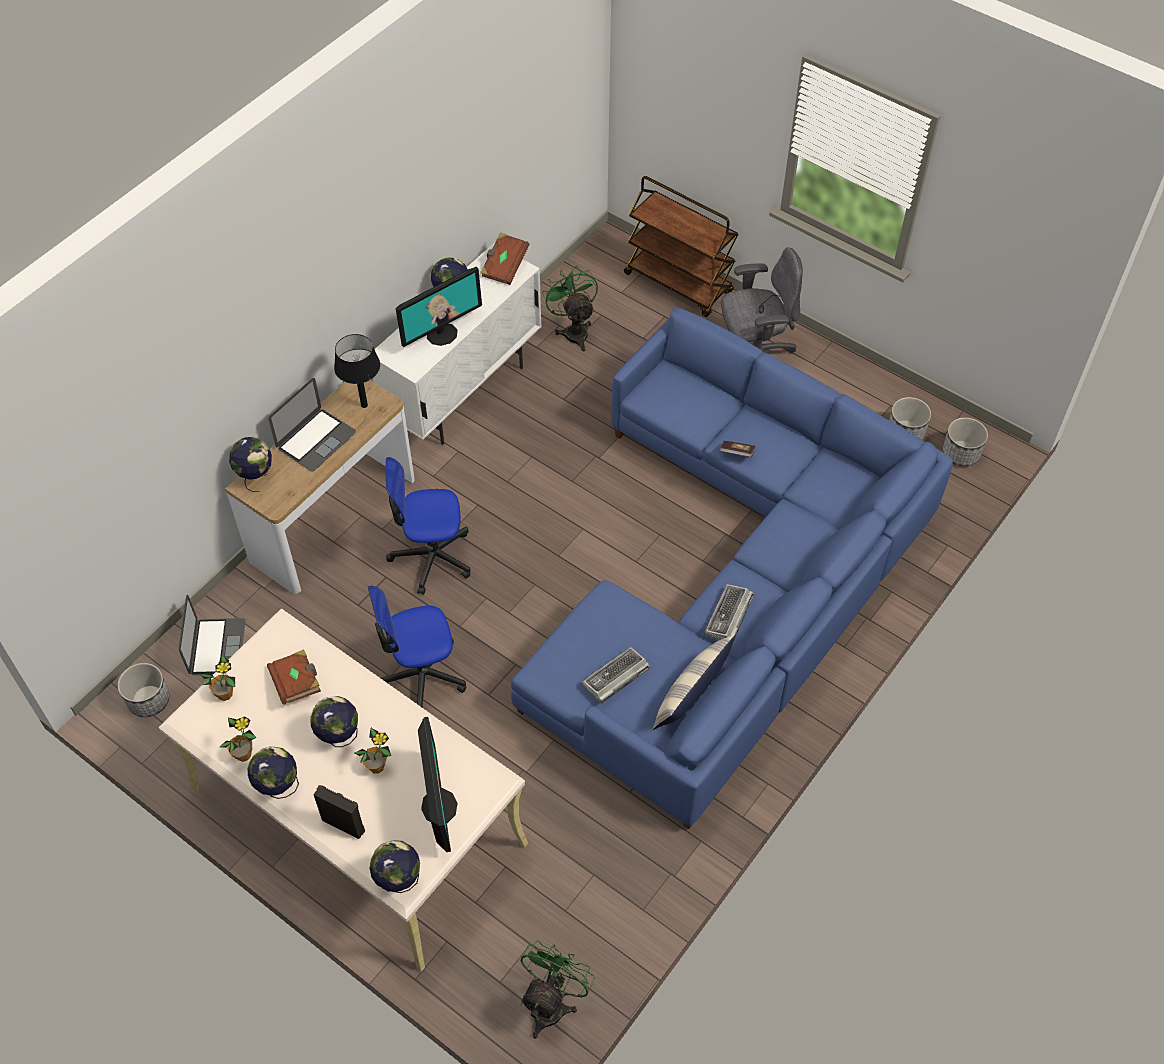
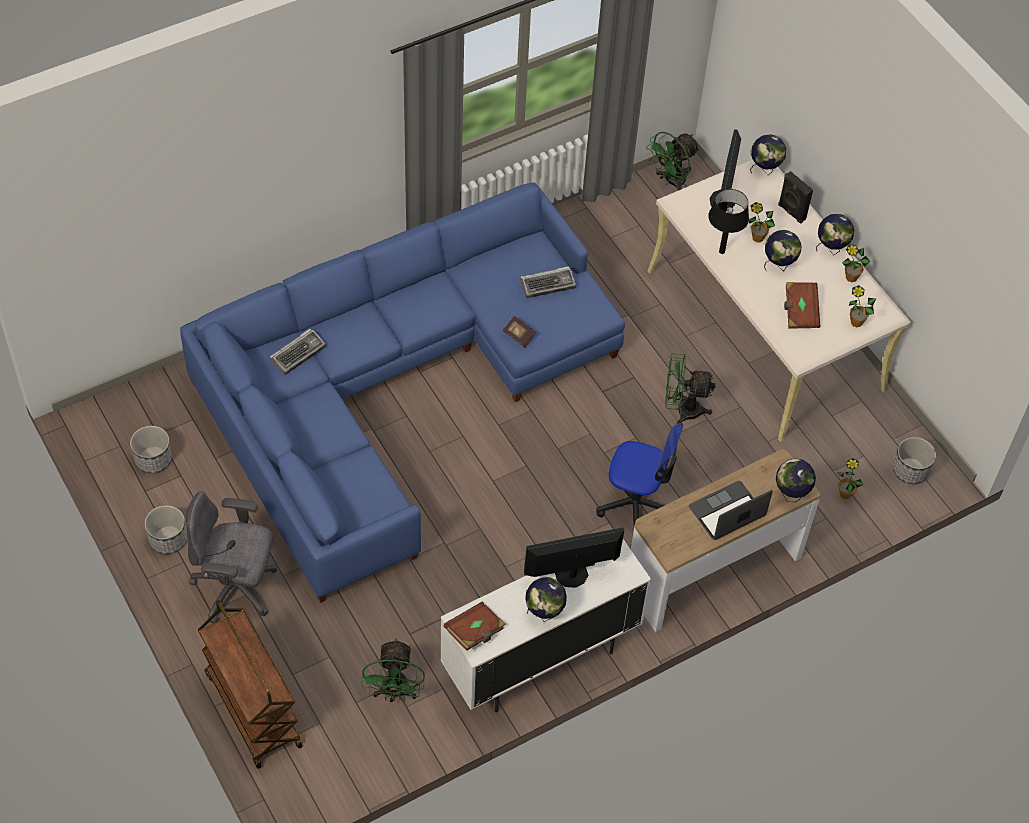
camera: 160 degrees left, 0 degrees up
laptop [179,595,245,675] -> potted plant [837,458,864,499]
black table lamp [334,334,380,408] -> black table lamp moved to [708,189,749,254]
office chair [368,586,466,707] -> green fan [665,353,716,424]
pillow [653,634,735,730] -> none
keyboard [704,584,754,642] -> keyboard moved to [269,329,326,375]
book [720,441,756,457] -> book moved to [503,316,536,348]
planter [943,417,988,466] -> planter moved to [144,505,187,554]

